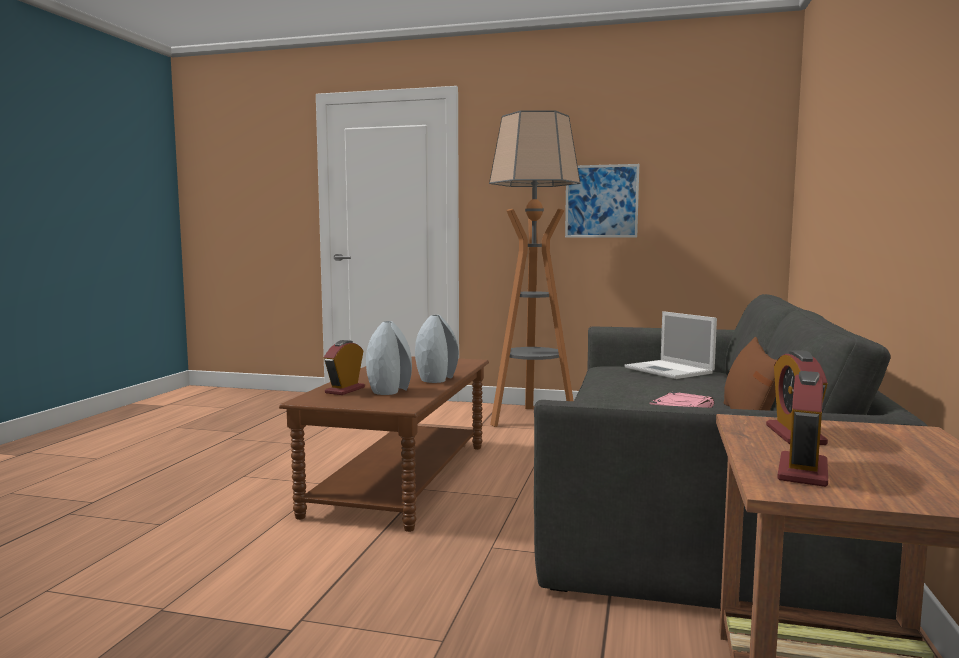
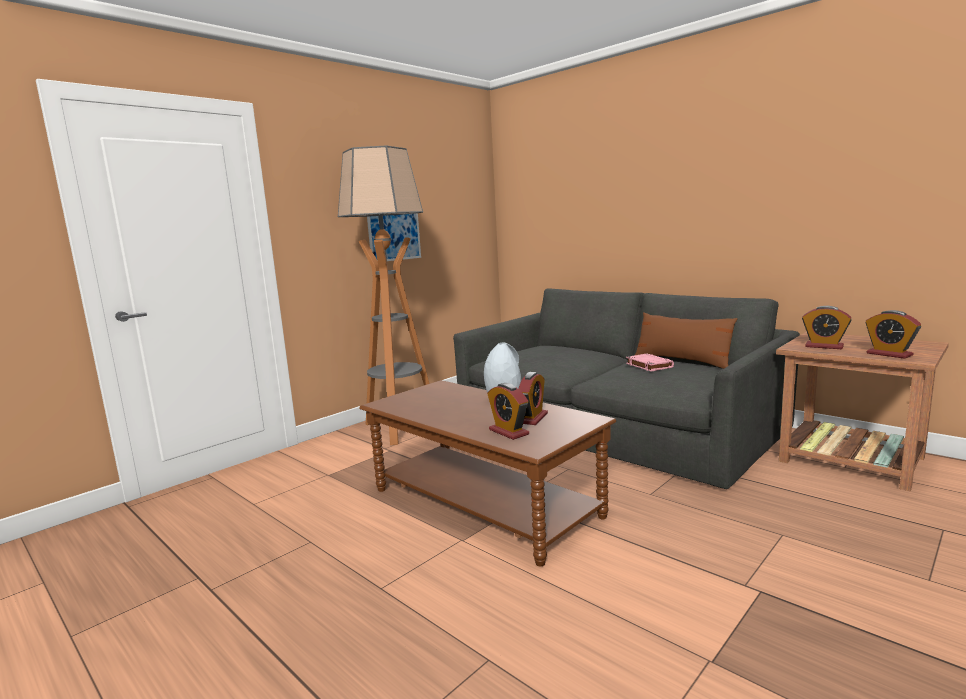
camera: 60 degrees left, 5 degrees up
grey vase [366,321,412,395] -> alarm clock [518,372,548,425]
laptop [625,311,717,379] -> none

